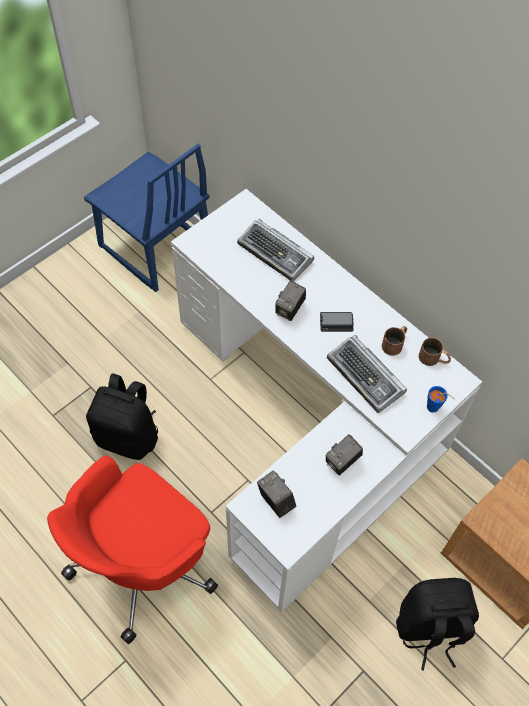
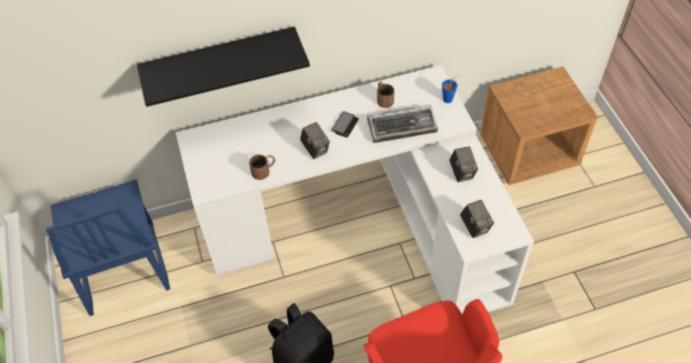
camera: 60 degrees left, 5 degrees down
blue chair [84,144,209,292] -> blue chair turned 90 degrees clockwise [46,180,170,316]
keyboard [237,219,314,281] -> none
camera [257,471,296,518] -> camera turned 105 degrees counterclockwise [460,200,494,238]
black backpack [396,578,479,671] -> none
brown mug [419,337,451,366] -> brown mug moved to [249,155,275,180]
none -> black shelf [137,27,310,107]

